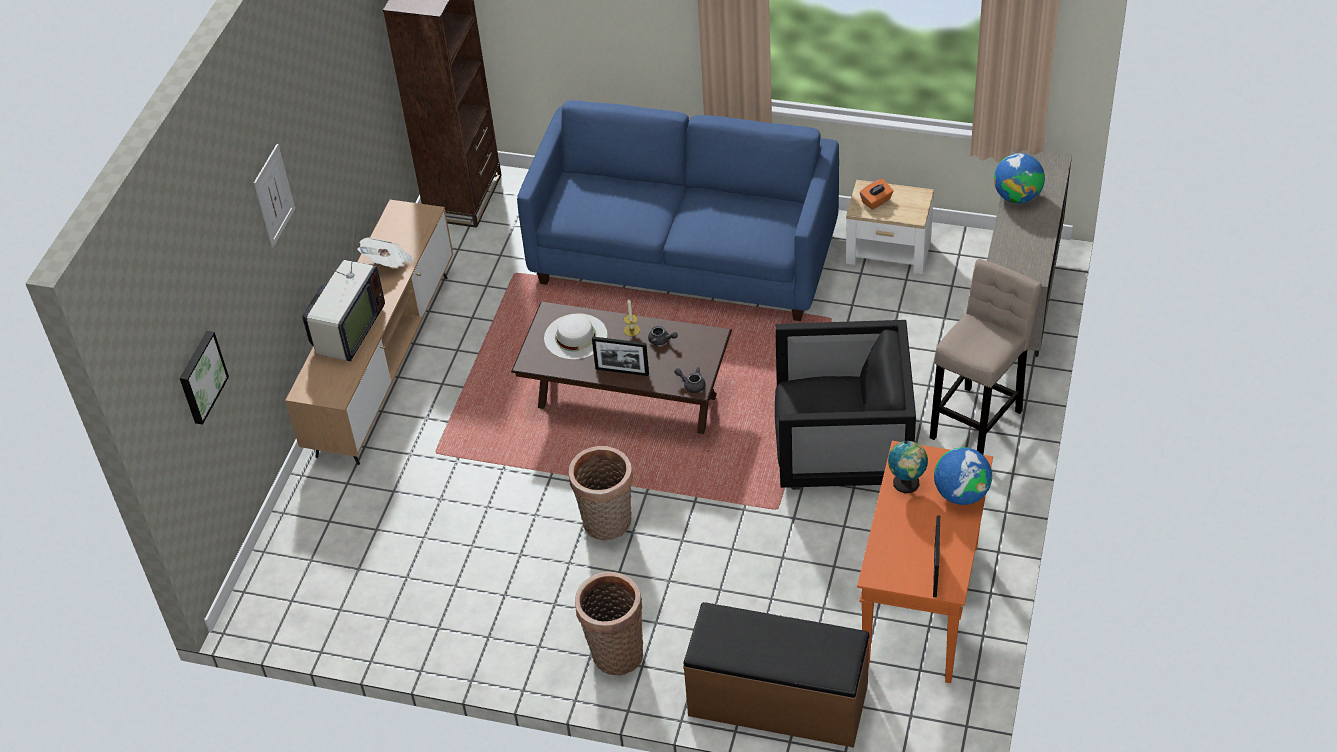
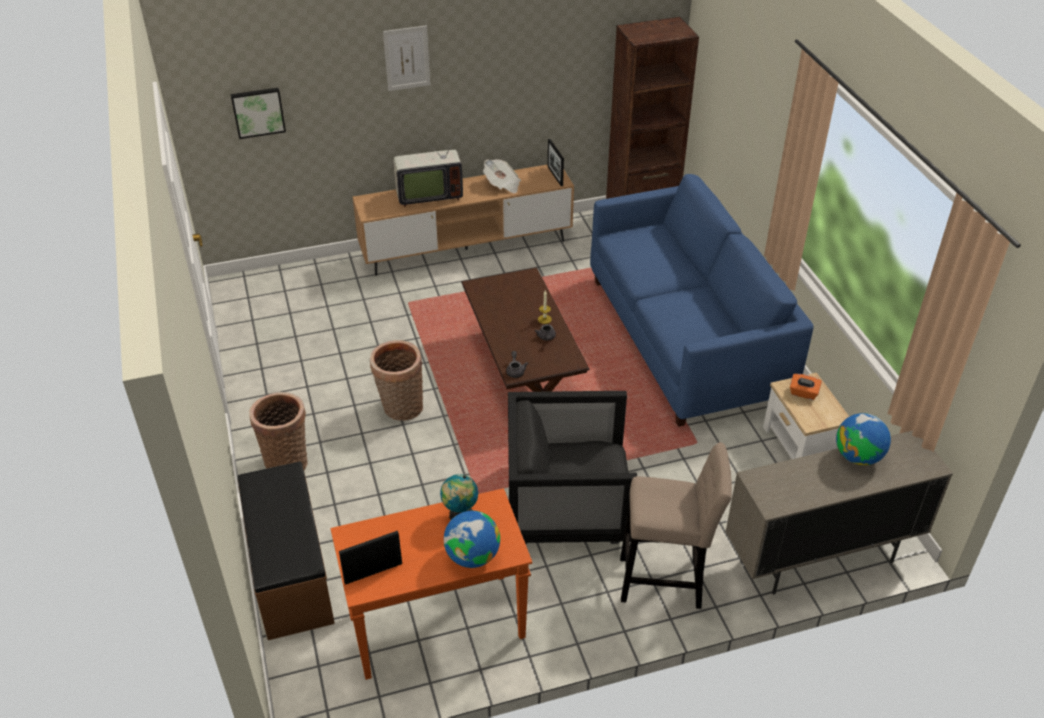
camera: 55 degrees right, 5 degrees down
white hat [544,314,607,359] -> none
picture frame [592,337,649,376] -> picture frame moved to [548,139,564,186]
black armchair [775,320,916,490] -> black armchair turned 120 degrees clockwise [508,391,637,544]

